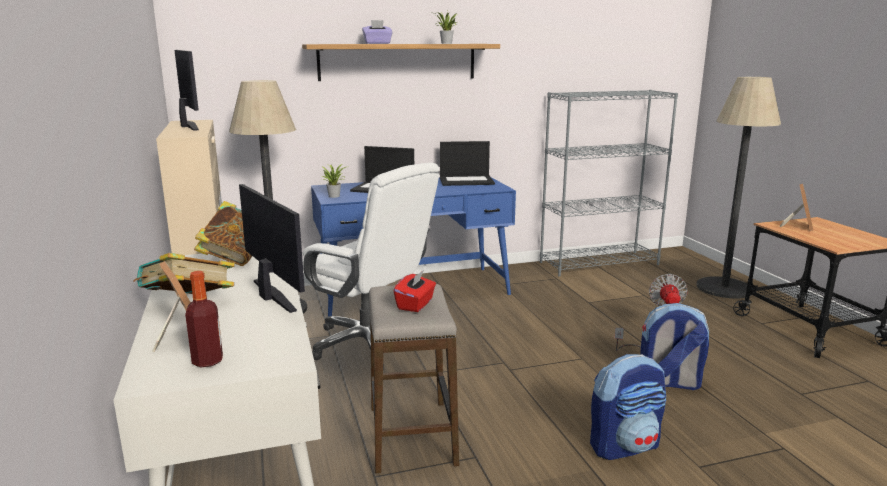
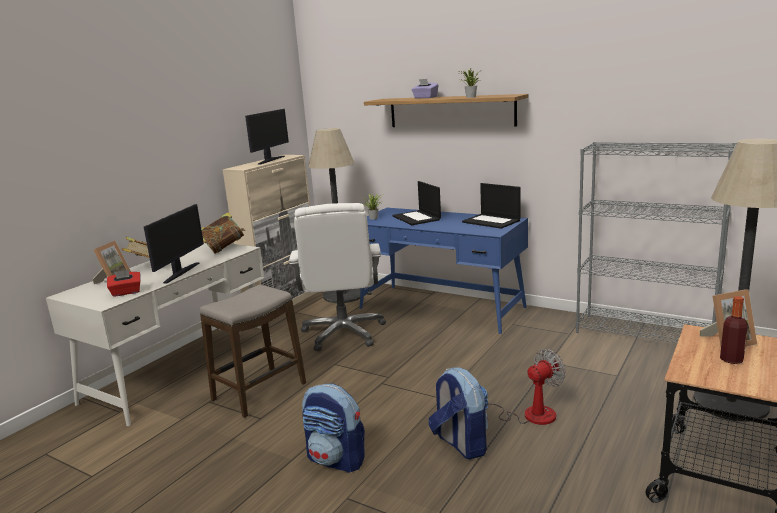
camera: 50 degrees right, 0 degrees up
bottle [185,271,223,367] -> bottle moved to [720,296,748,364]
red tissue box [394,270,436,312] -> red tissue box moved to [107,270,141,297]

